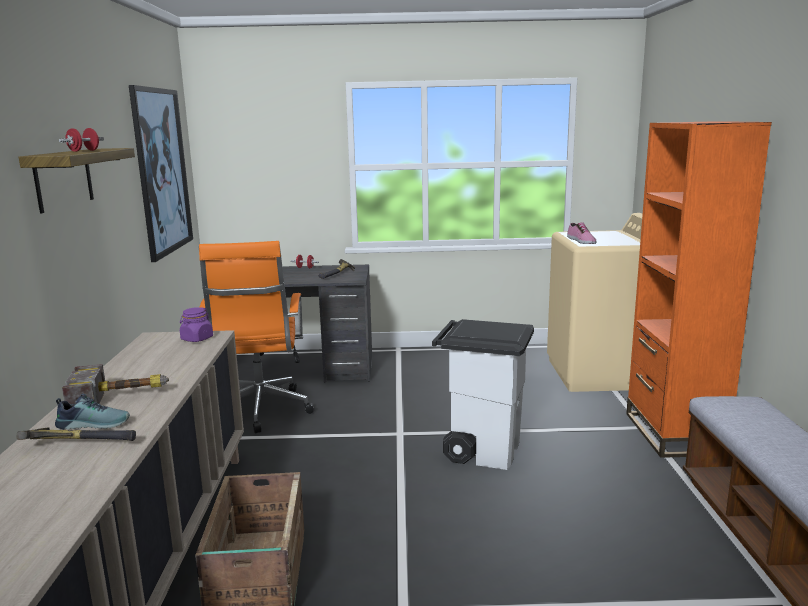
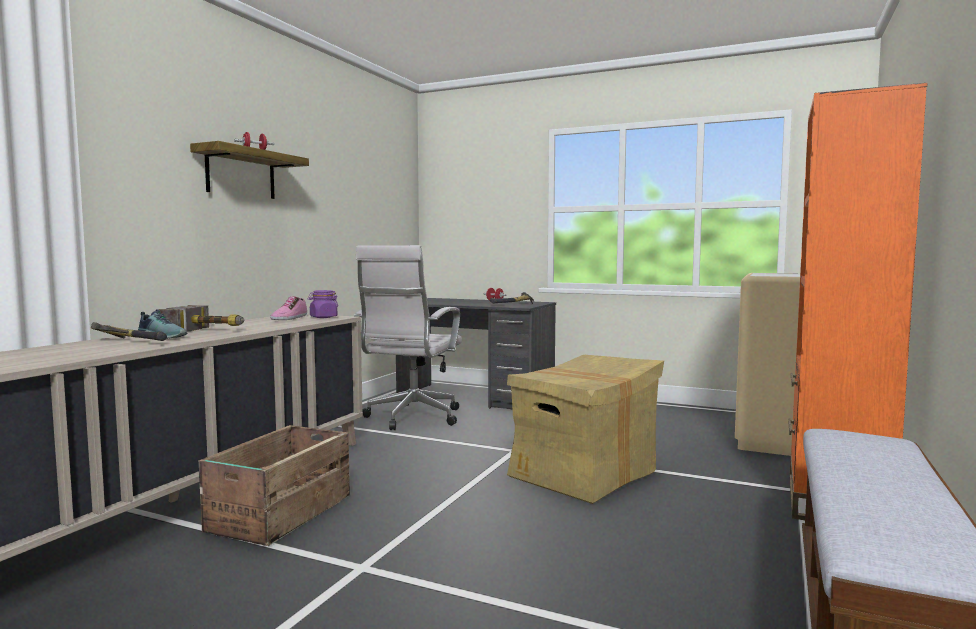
camera: 25 degrees right, 10 degrees down
picture [129,85,193,262] -> none
orange office chair [198,241,314,434] -> white office chair [354,245,462,430]
white trash can [432,319,534,470] -> cardboard box [507,355,664,504]
shoe [567,222,597,244] -> shoe moved to [270,296,307,320]

